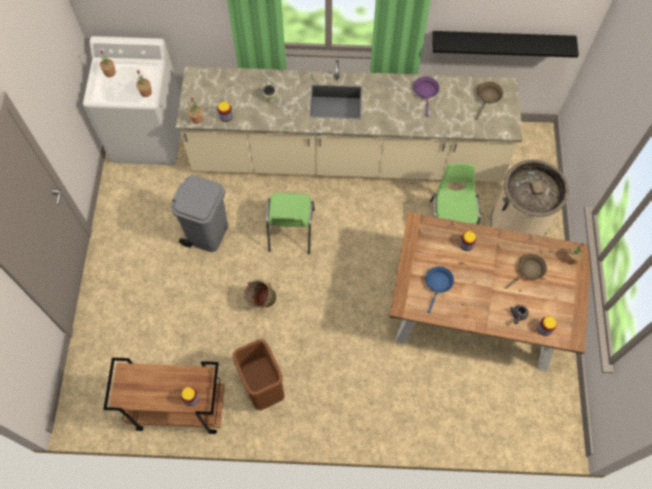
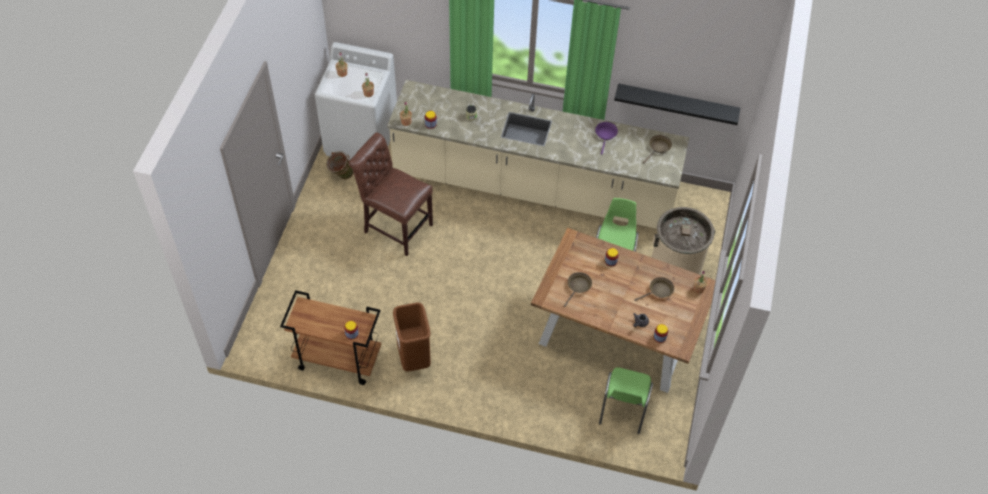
camera: 10 degrees right, 10 degrees down
grey trash can [171,175,228,252] -> brown chair [349,132,433,256]
green bucket [244,279,277,308] -> green bucket moved to [326,151,354,180]
green chair [266,193,315,254] -> green chair moved to [599,367,653,434]
blue frying pan [426,266,454,313] -> brown frying pan [564,272,592,307]

